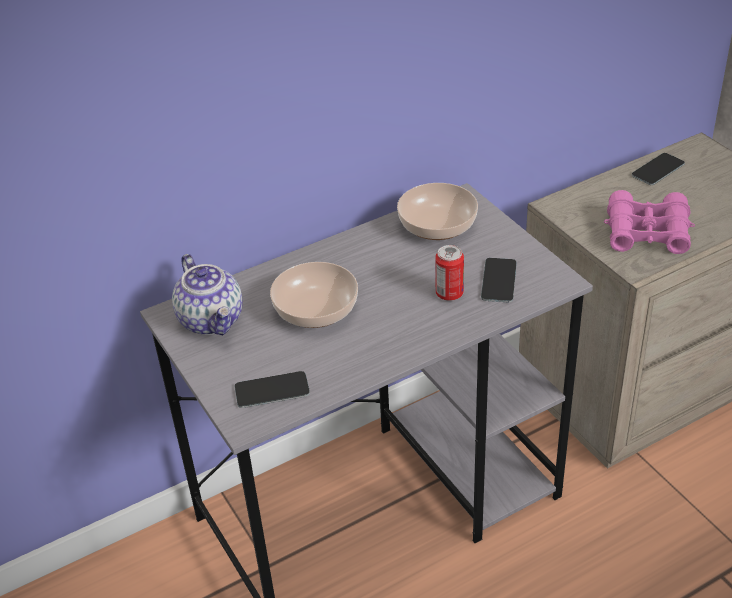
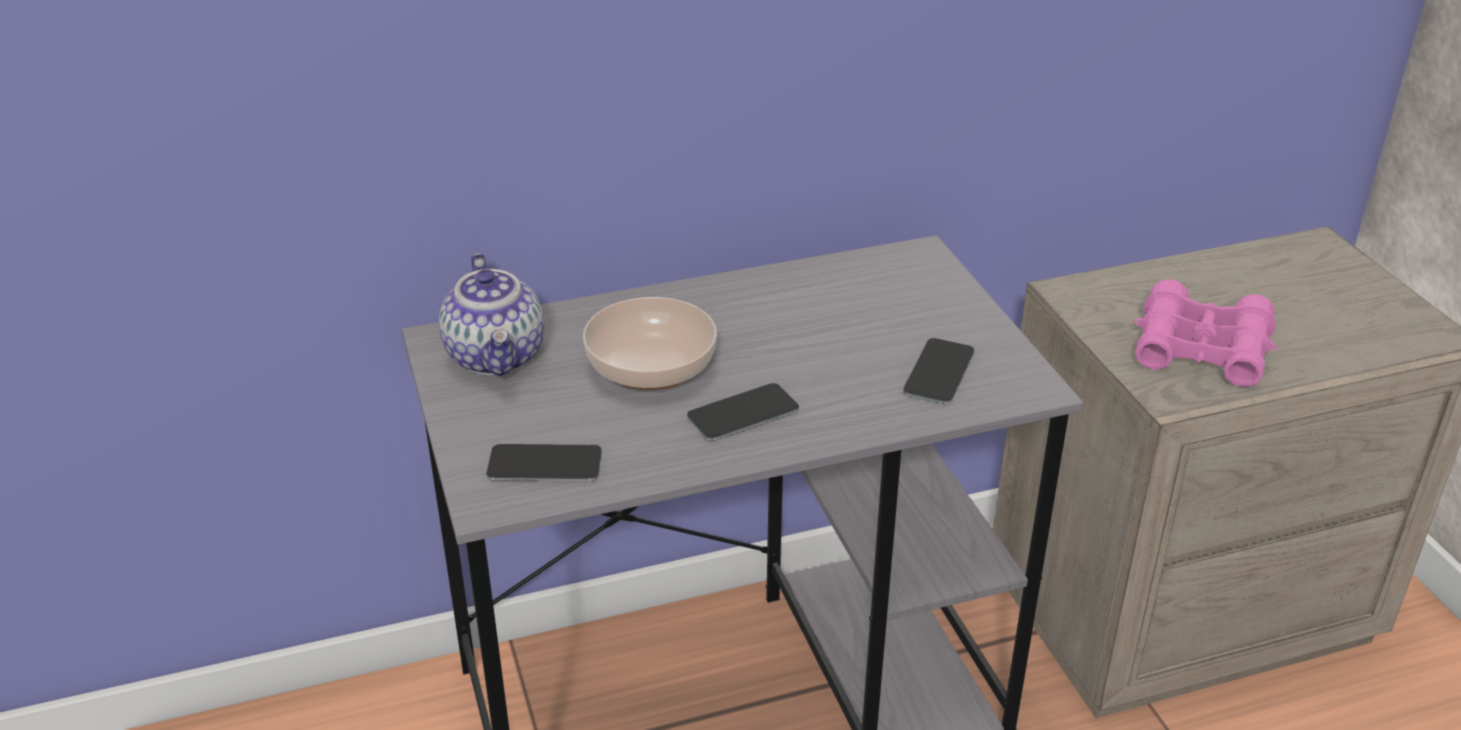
camera: 10 degrees right, 5 degrees down
bowl [397,183,478,240] -> none
can [435,245,464,301] -> none
phone [632,153,685,185] -> phone moved to [687,383,799,441]

